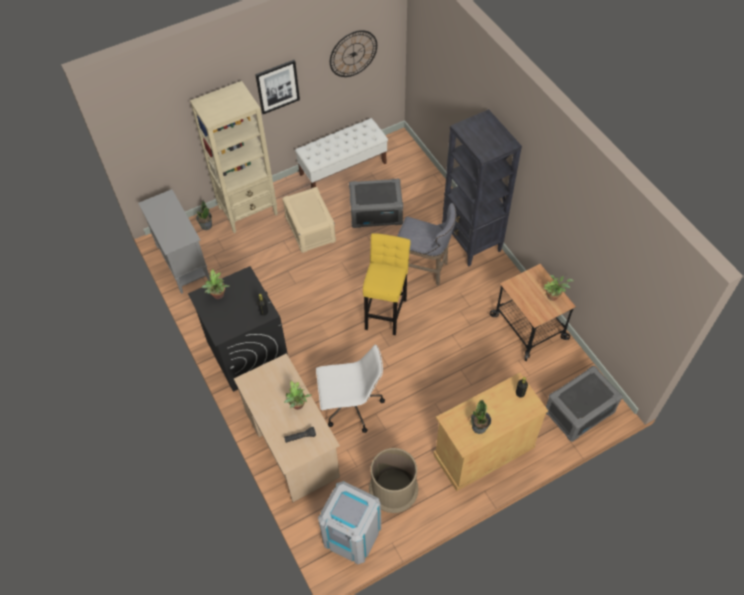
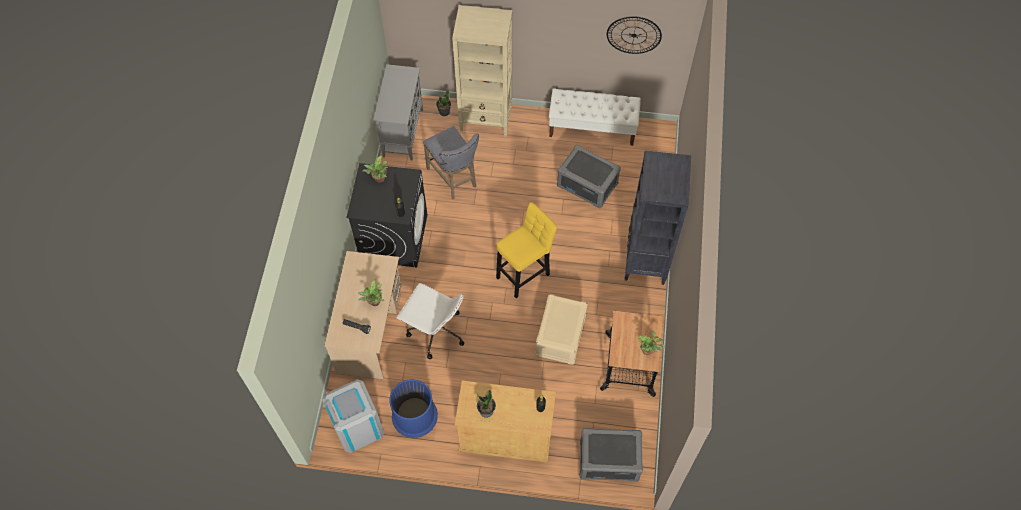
camera: 35 degrees right, 5 degrees up
picture [255,60,300,114] -> none
beige storage box [282,187,336,253] -> beige storage box moved to [535,294,588,365]
brown trash can [369,448,418,513] -> blue trash can [389,379,438,438]
grey stool [397,203,456,285] -> grey stool moved to [423,126,479,199]

